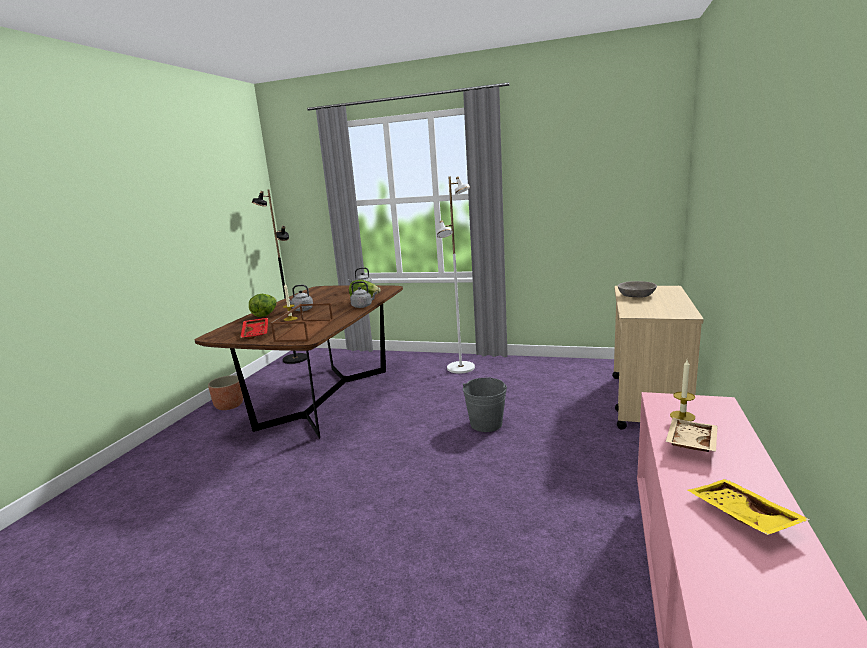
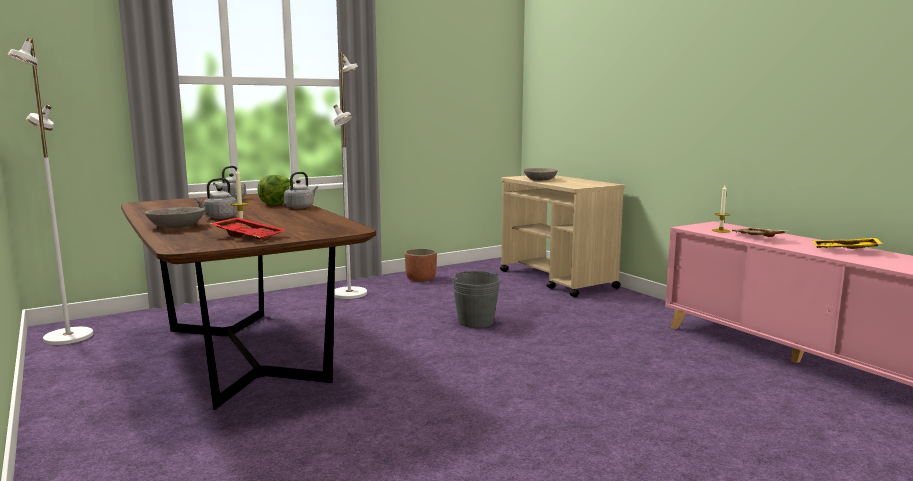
camera: 50 degrees left, 5 degrees down
planter [208,375,243,410] -> planter moved to [405,248,437,282]
lettuce [249,294,277,317] -> grey bowl [145,207,205,228]
black floor lamp [252,190,307,364] -> white floor lamp [7,38,93,345]
brown tray [271,303,333,342] -> none

